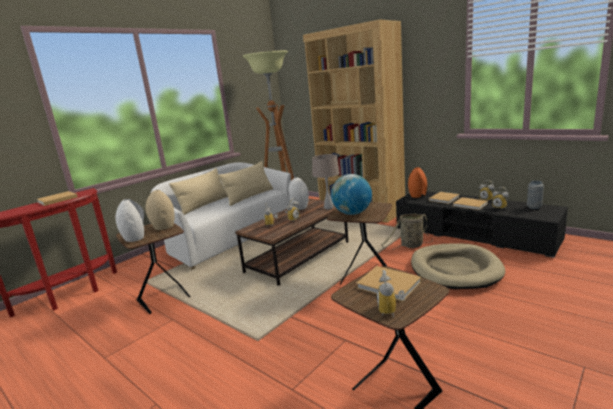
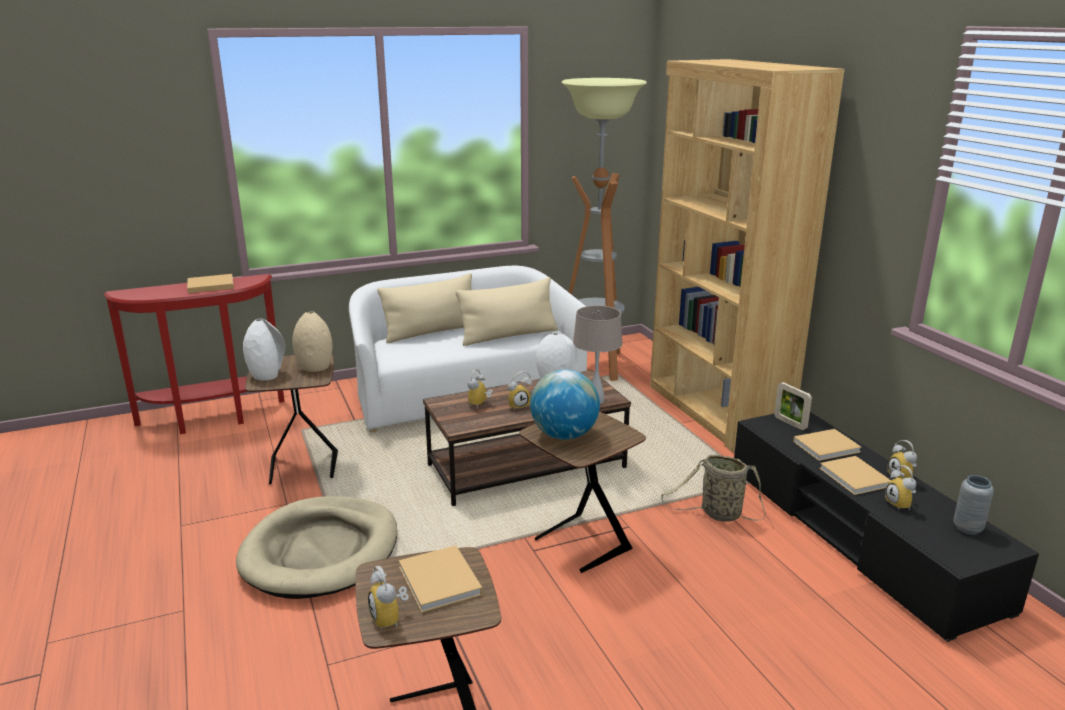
camera: 25 degrees right, 5 degrees up
alarm clock [376,270,405,317] -> alarm clock turned 60 degrees counterclockwise [368,566,409,630]
orange vase [408,167,427,198] -> picture frame [774,382,812,430]
beige dog bed [411,243,505,289] -> beige dog bed moved to [236,496,397,599]

